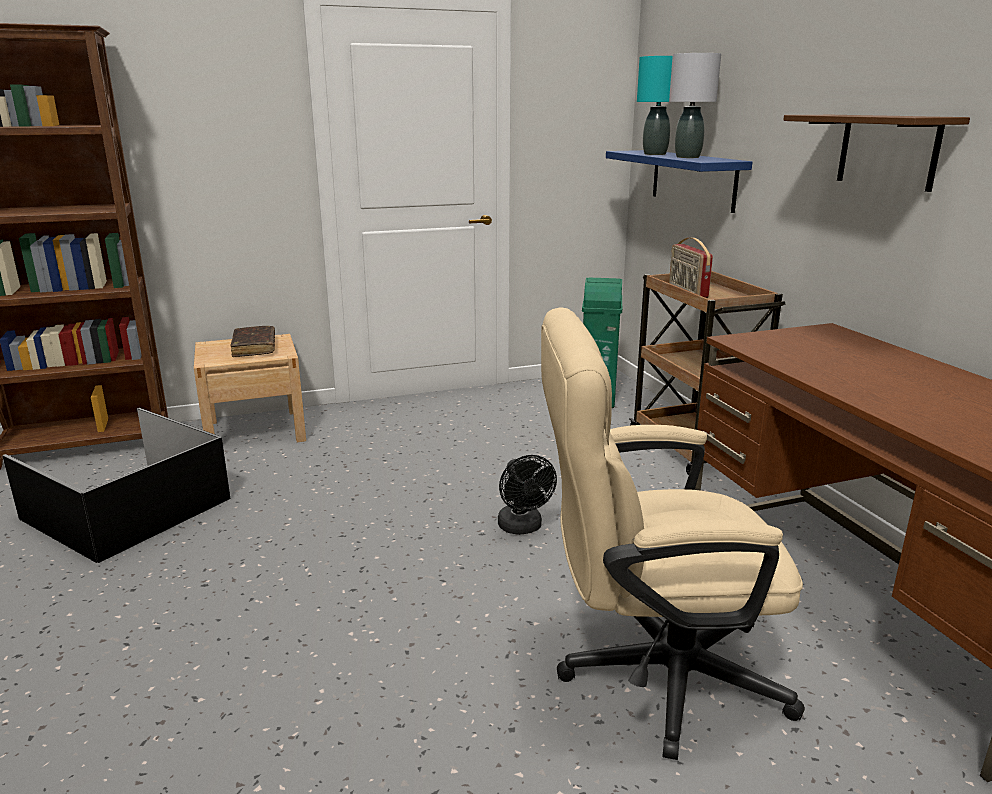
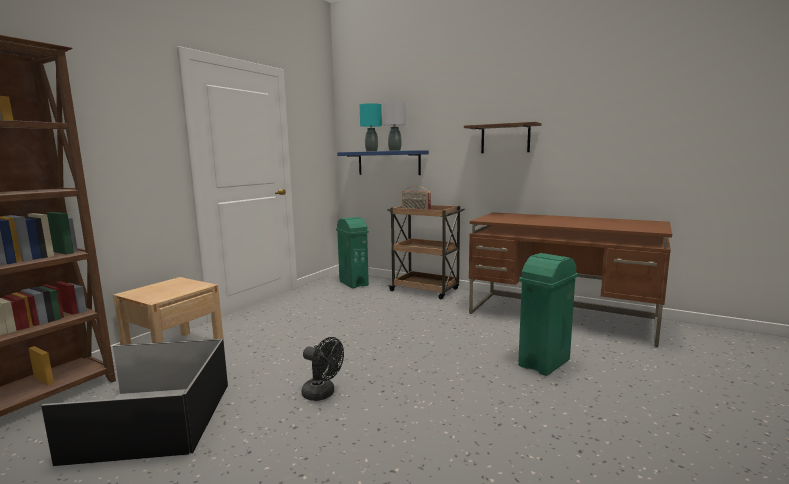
camera: 40 degrees left, 10 degrees down
brown book [231,326,275,357] -> none
black fan [498,455,557,535] -> black fan moved to [302,337,344,401]
beige office chair [541,307,805,760] -> green trash can [518,253,578,376]

